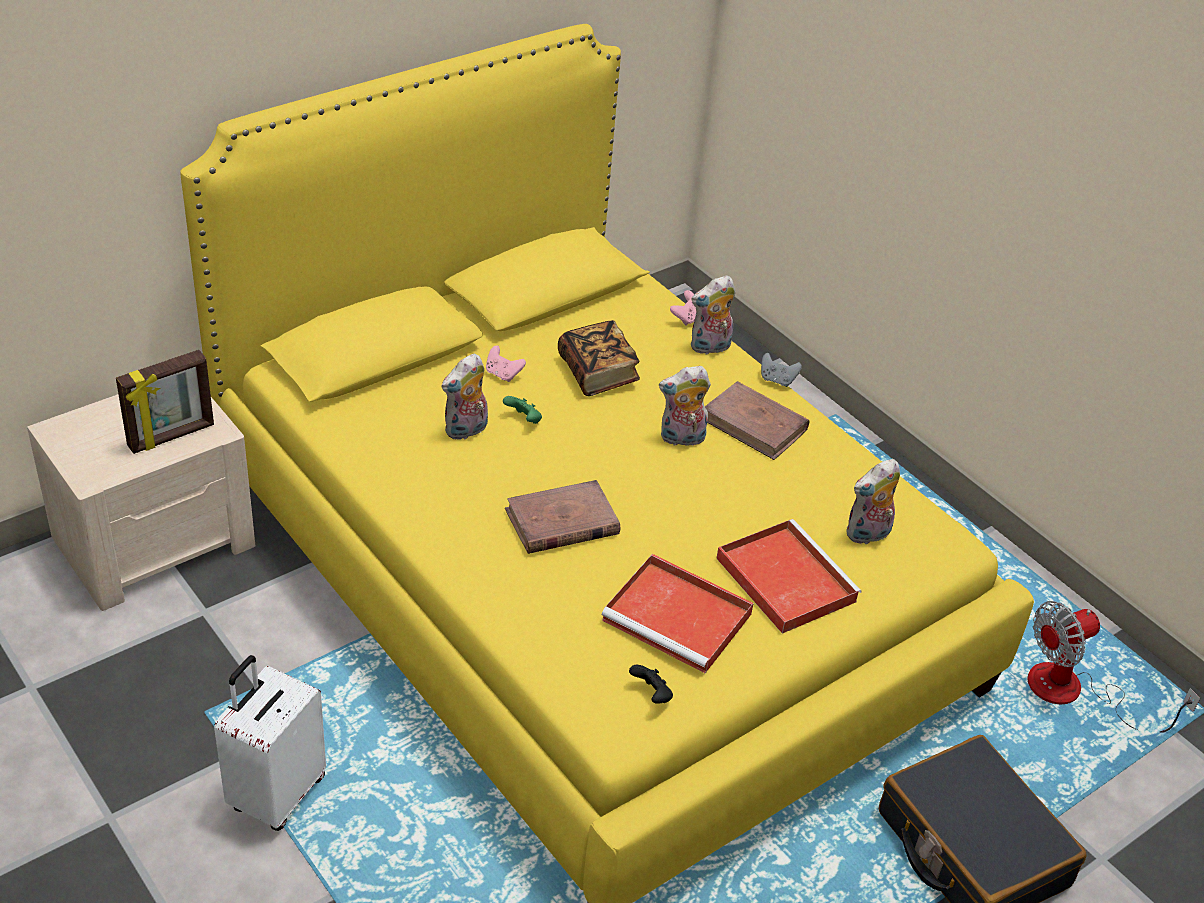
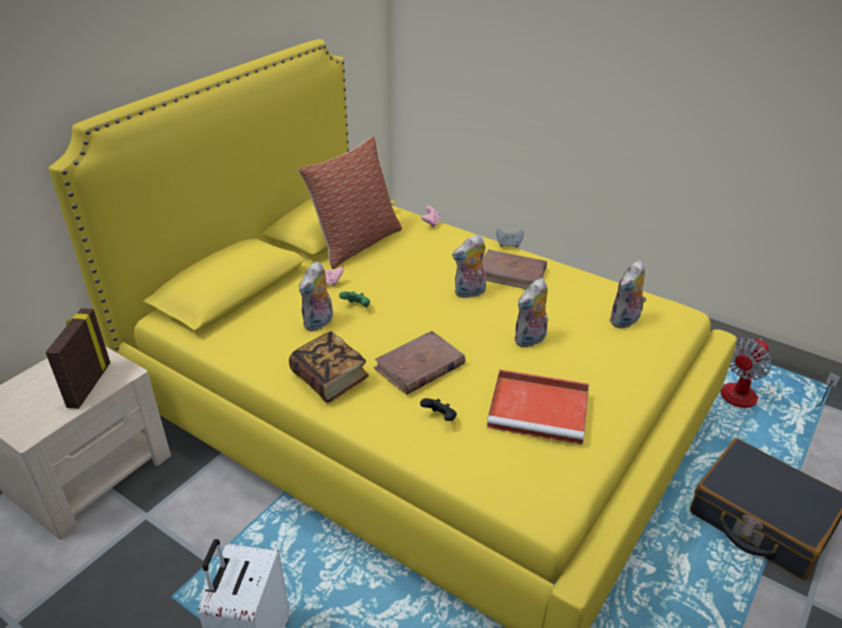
camera: 15 degrees left, 5 degrees down
picture frame [116,350,214,454] -> picture frame turned 150 degrees clockwise [45,308,110,409]
book [558,320,640,396] -> book moved to [289,331,369,403]
black game controller [629,665,673,704] -> black game controller moved to [420,398,457,421]
plush toy [691,275,736,355] -> plush toy moved to [514,278,548,348]
red tray [716,519,861,634] -> none
none -> pillow [298,137,402,269]

